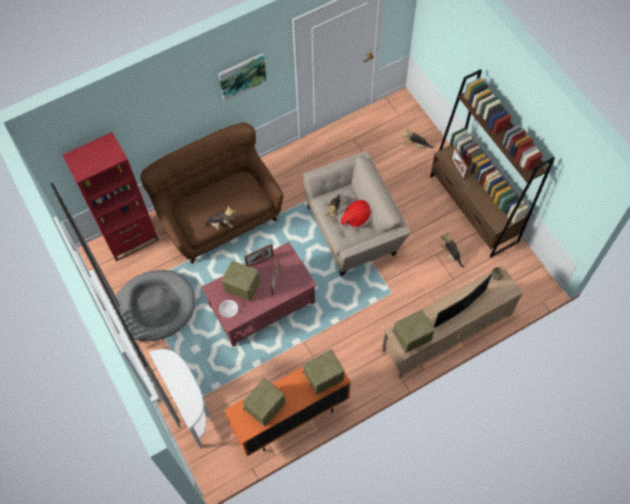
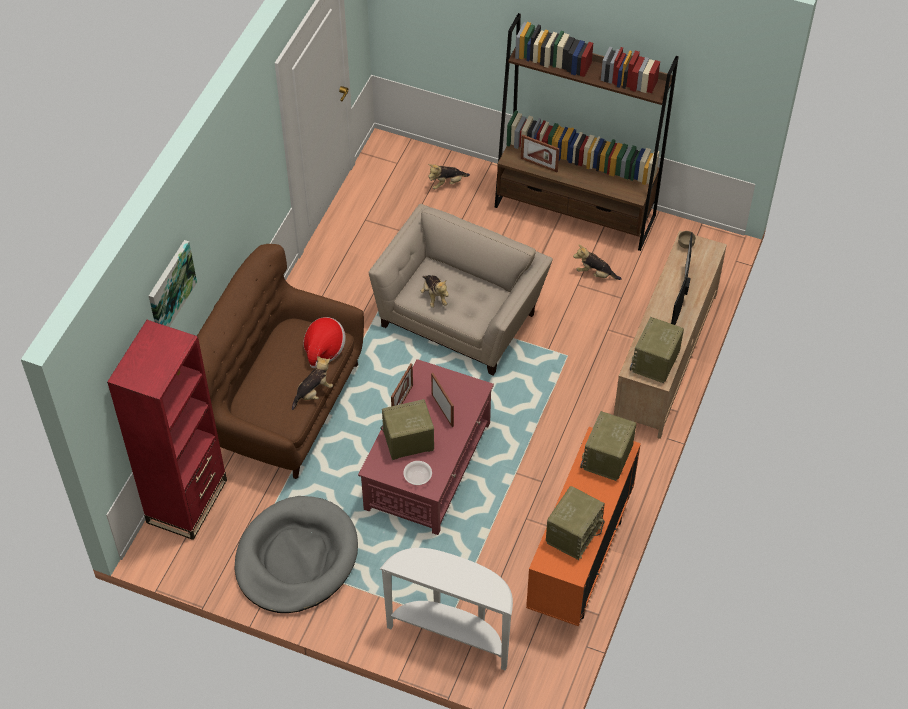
camera: 40 degrees left, 10 degrees down
picture [218,53,267,101] -> picture moved to [149,240,197,327]
radio [243,378,286,426] -> radio turned 150 degrees counterclockwise [546,486,605,560]
hat [341,200,371,228] -> hat moved to [304,317,346,368]

